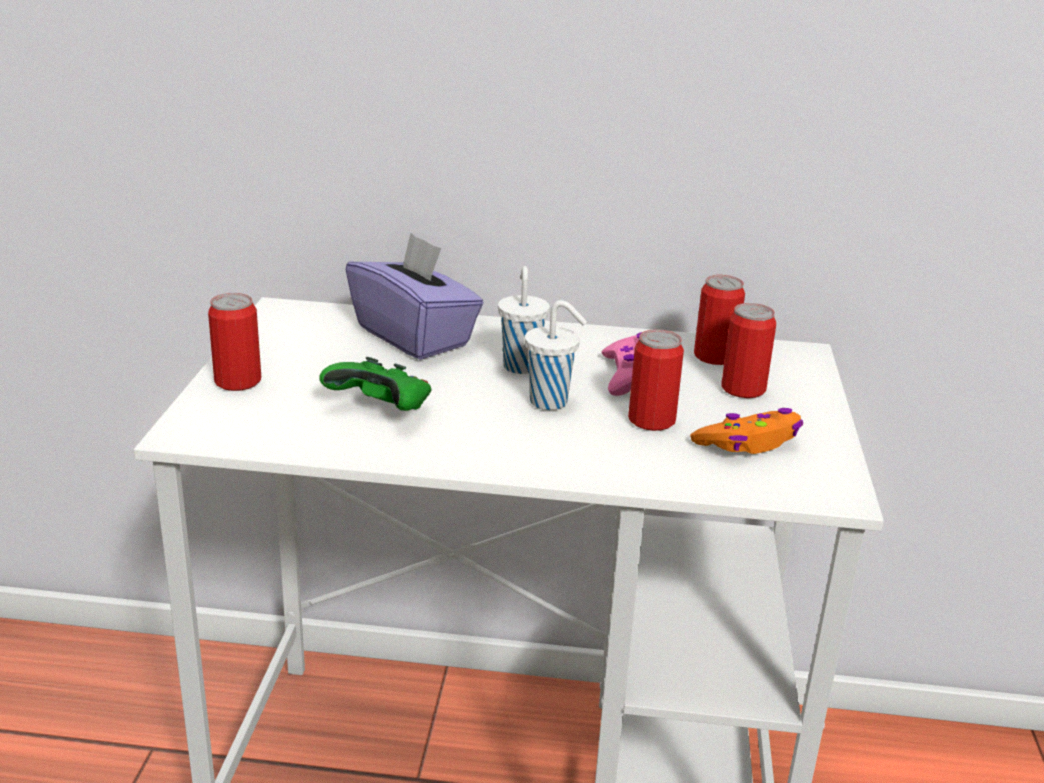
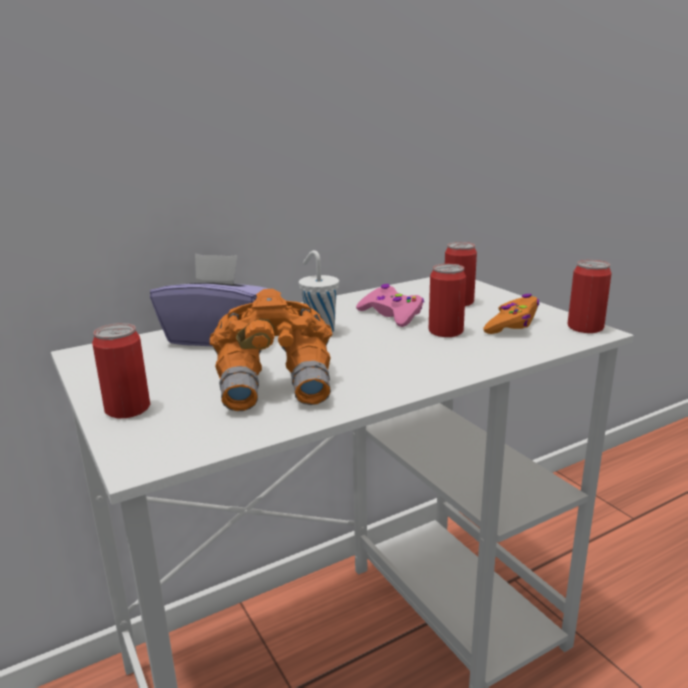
camera: 35 degrees left, 5 degrees down
green game controller [319,357,432,411] -> orange binoculars [210,289,332,411]
white cup [525,300,587,410] -> none
can [694,275,745,365] -> can moved to [567,260,612,333]

